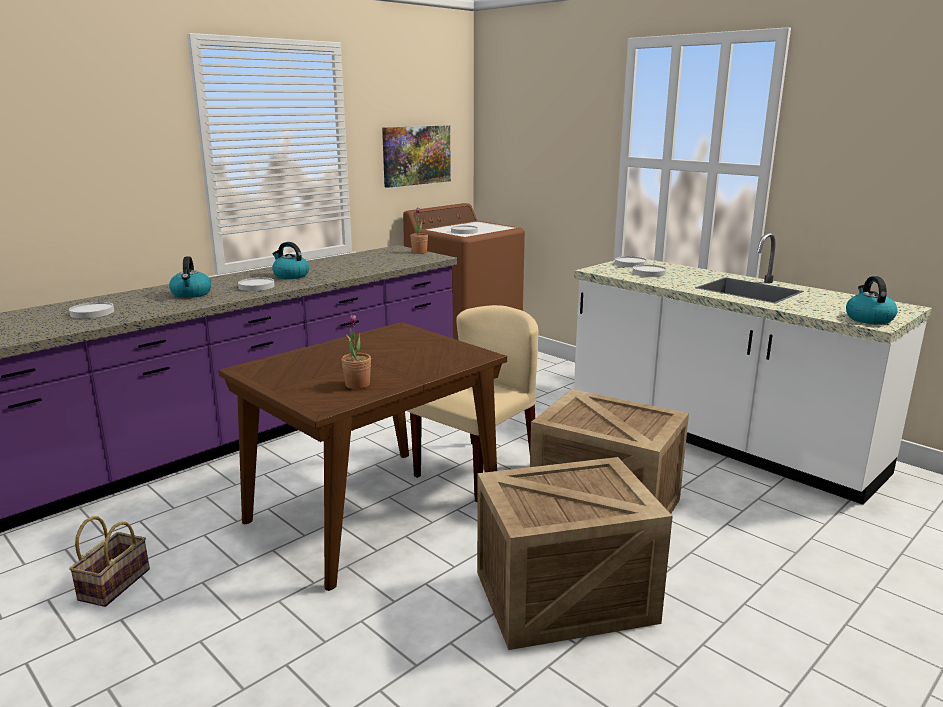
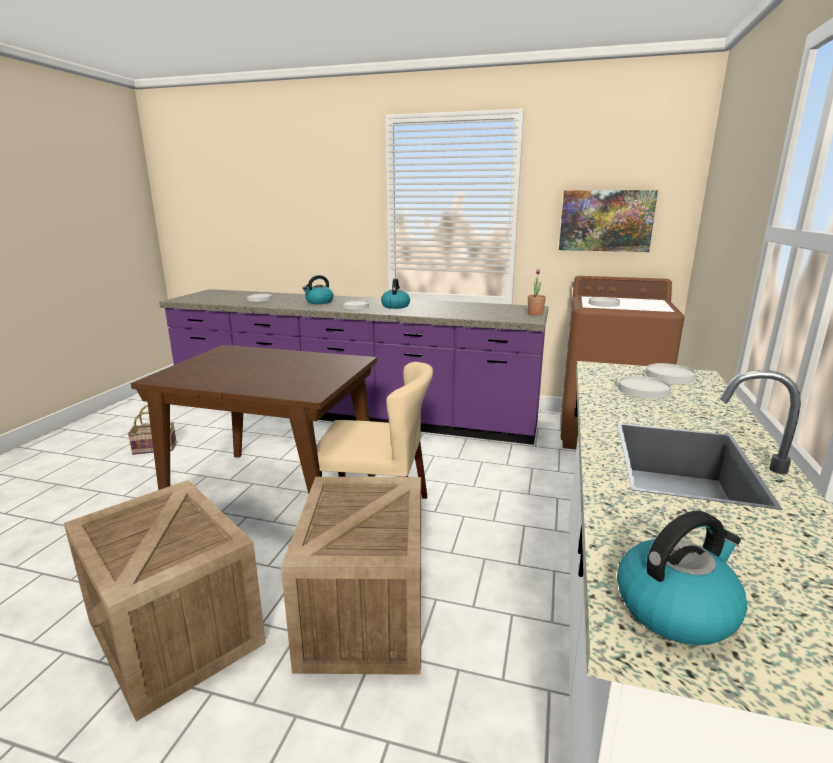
camera: 60 degrees right, 0 degrees up
potted plant [341,314,371,389] -> none

